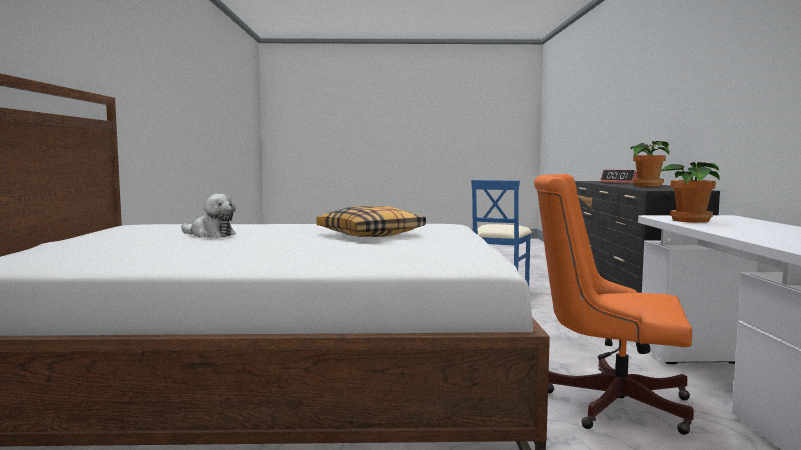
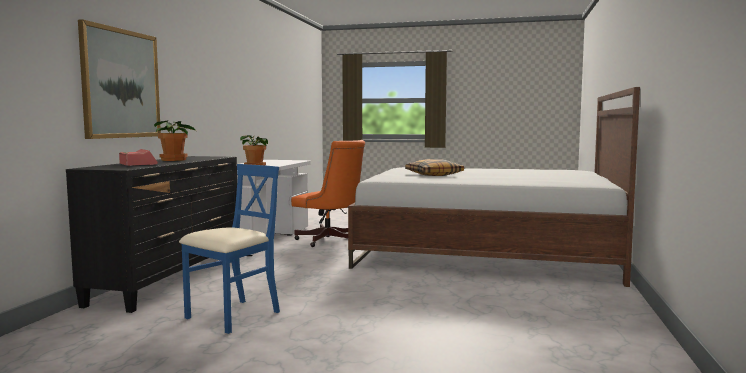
camera: 165 degrees left, 0 degrees up
plush toy [181,194,236,238] -> none
none -> picture [78,19,161,139]

